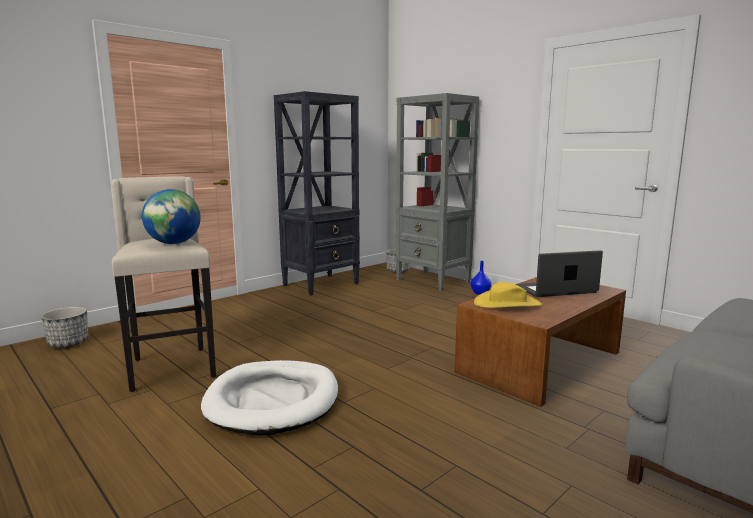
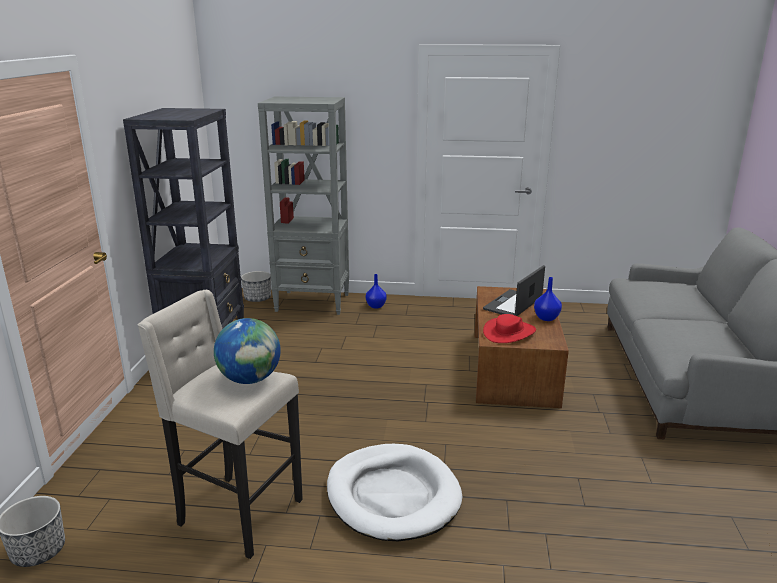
camera: 40 degrees left, 10 degrees up
yellow hat [474,282,542,308] -> red hat [483,314,536,343]
none -> blue vase [534,277,562,321]

